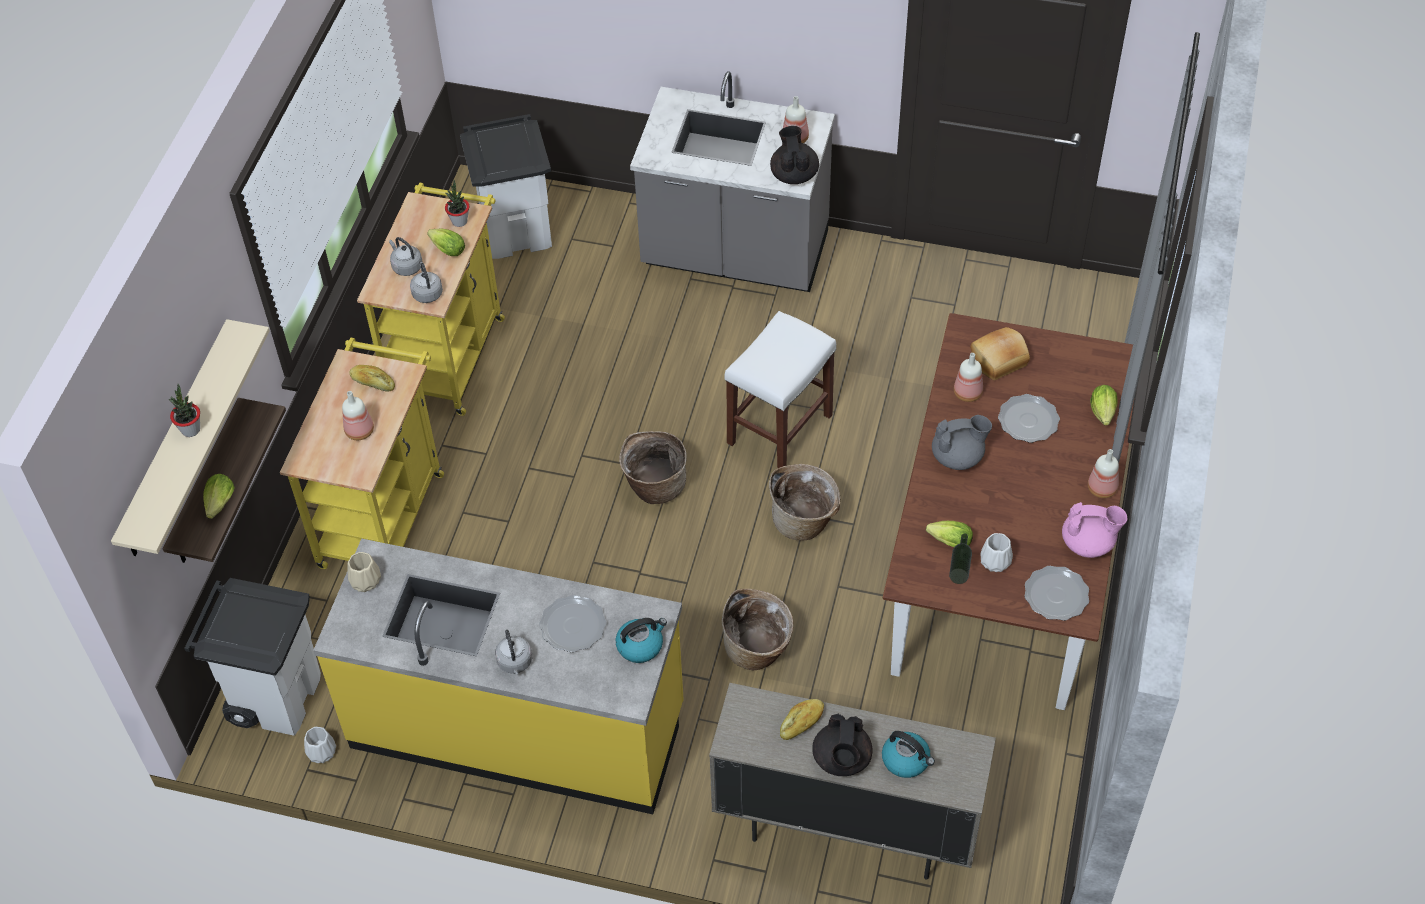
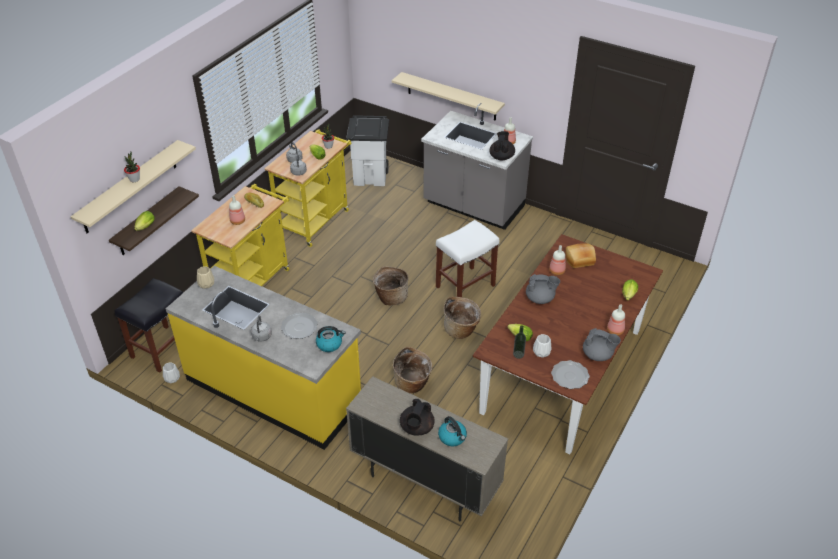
camera: 15 degrees right, 10 degrees down
white trash can [184,578,321,736] -> black stool [115,278,183,373]
bread [780,699,824,740] -> none
plate [998,394,1060,443] -> none
pink teapot [1062,502,1127,558] -> grey teapot [583,328,621,361]
none -> beige shelf [392,72,505,121]

